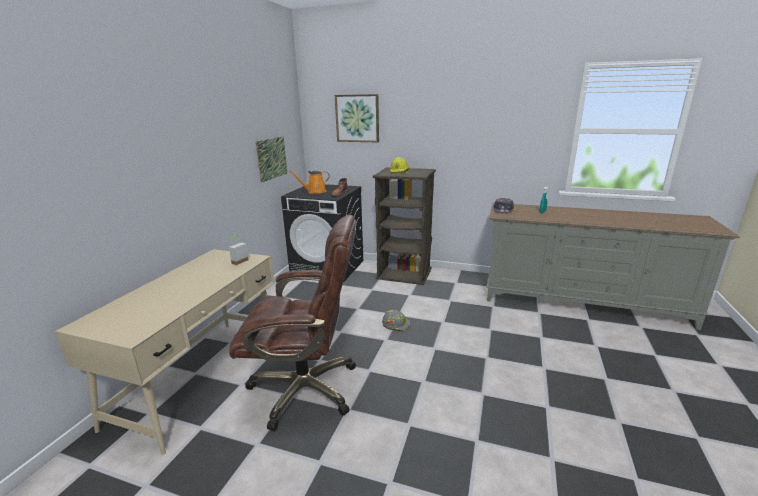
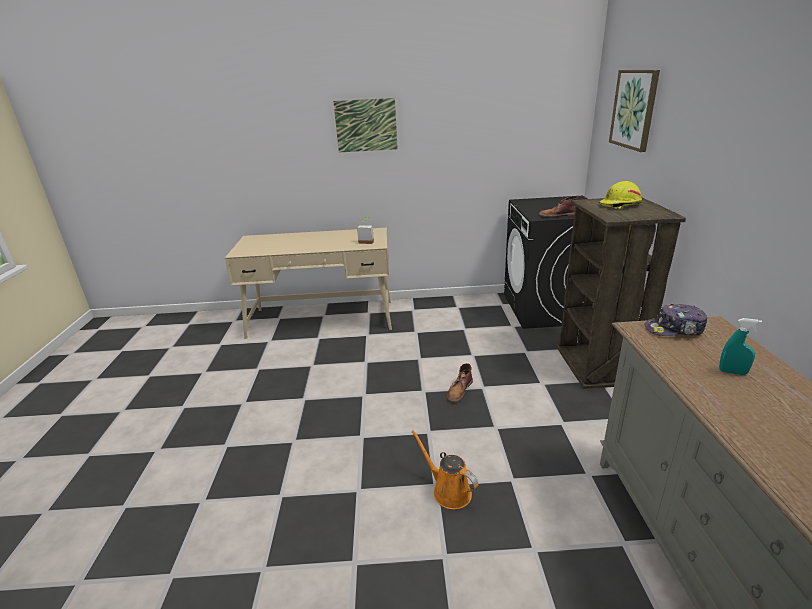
camera: 70 degrees right, 5 degrees up
brown office chair [229,215,356,431] -> none
picture [255,136,287,183] -> picture moved to [333,98,398,152]
orange watering can [289,171,330,194] -> orange watering can moved to [411,430,478,509]
grey hard hat [382,310,410,332] -> brown boot [447,363,473,402]

